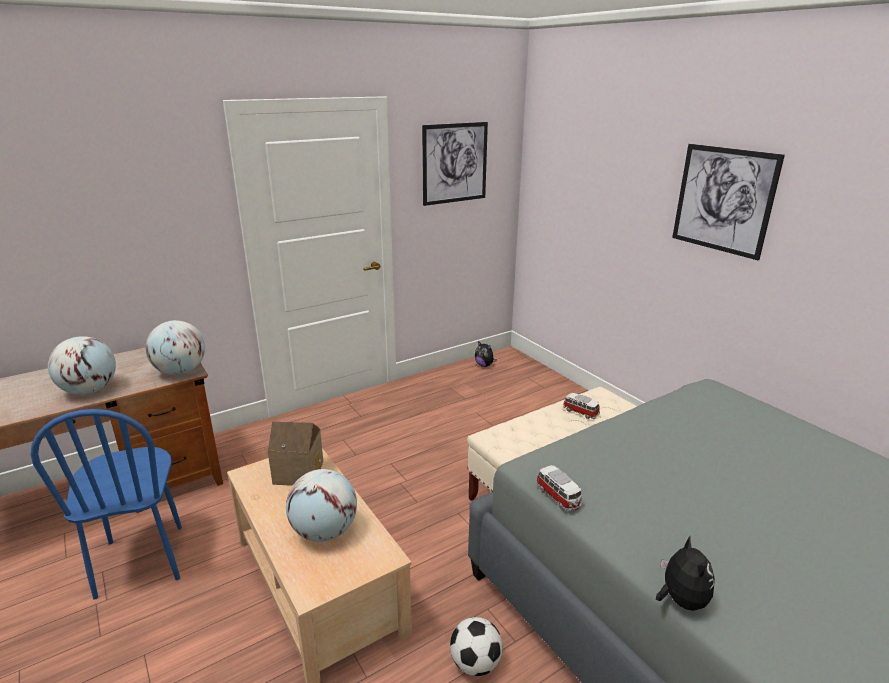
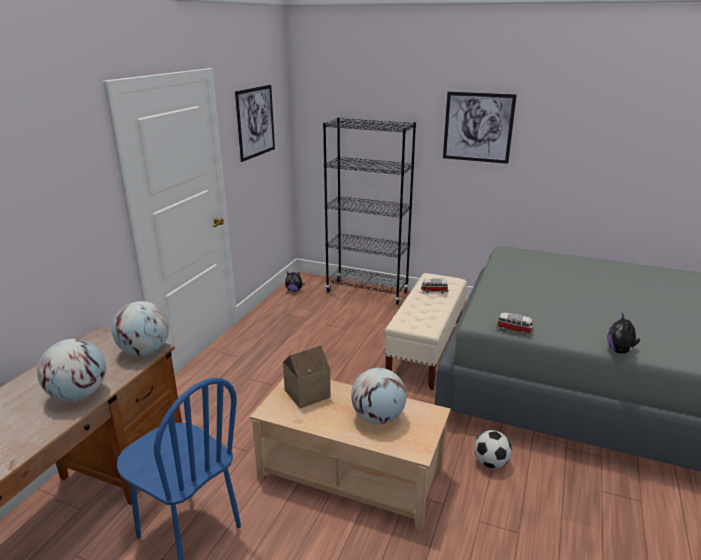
camera: 35 degrees left, 0 degrees up
plush toy [656,536,715,611] -> plush toy turned 135 degrees counterclockwise [607,313,640,353]
none -> black bookcase [323,117,416,305]

